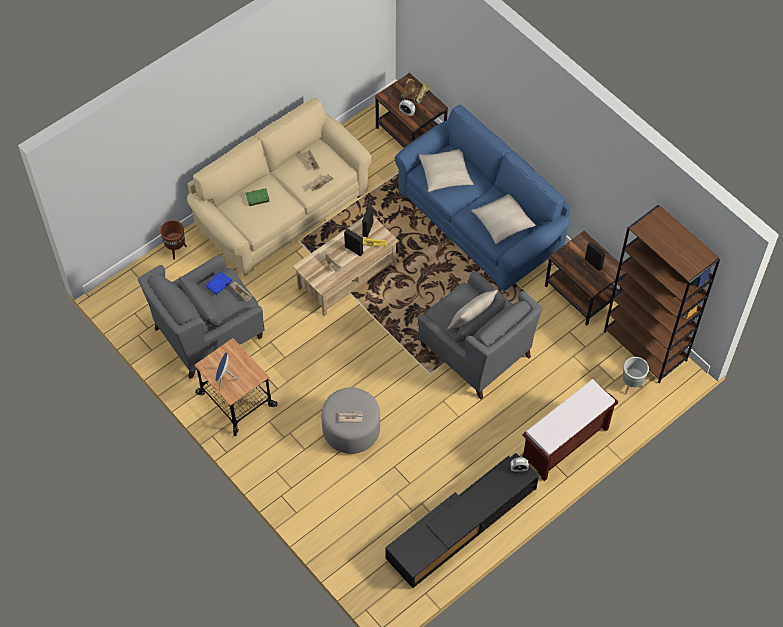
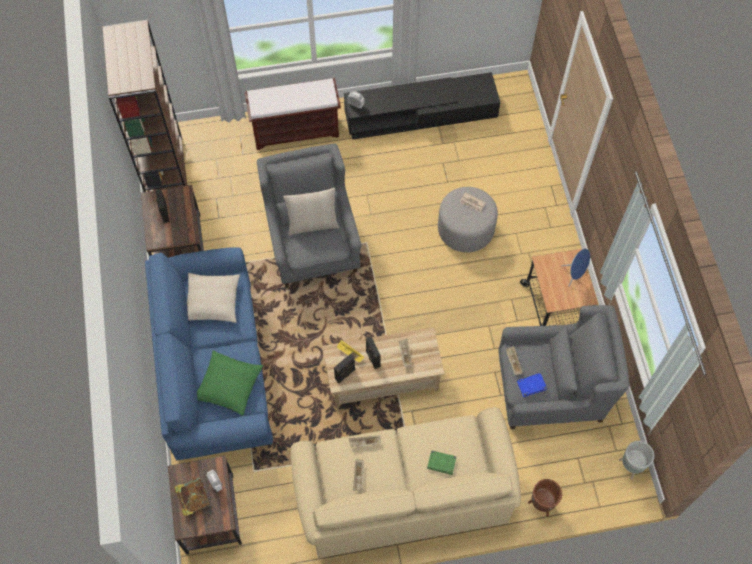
camera: 150 degrees left, 5 degrees up
beige pillow [419,149,473,192] -> green pillow [197,350,263,416]
grey planter [622,357,649,395] -> grey planter moved to [619,441,654,480]

